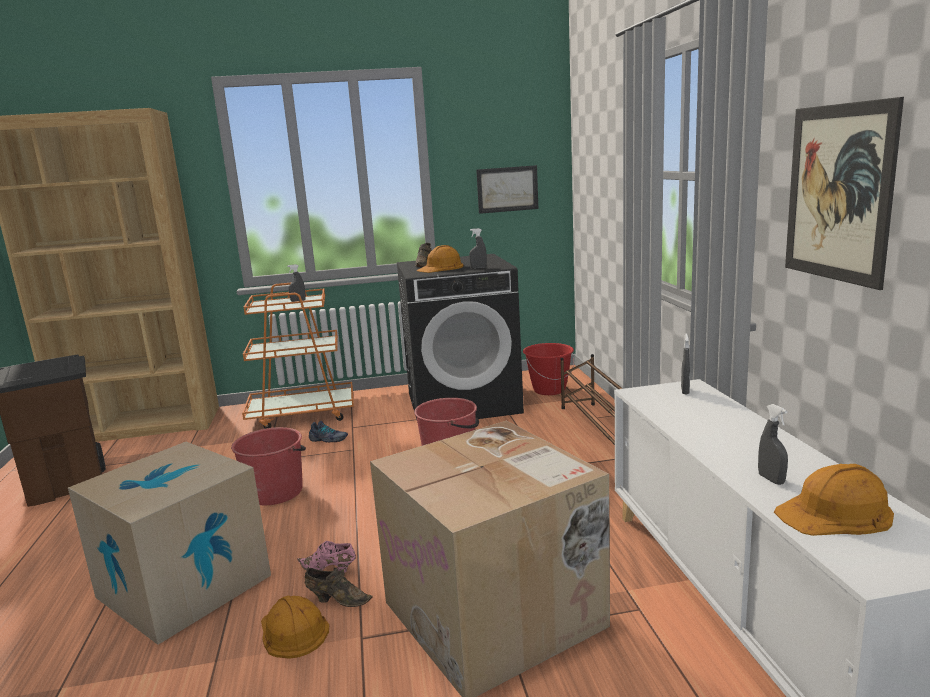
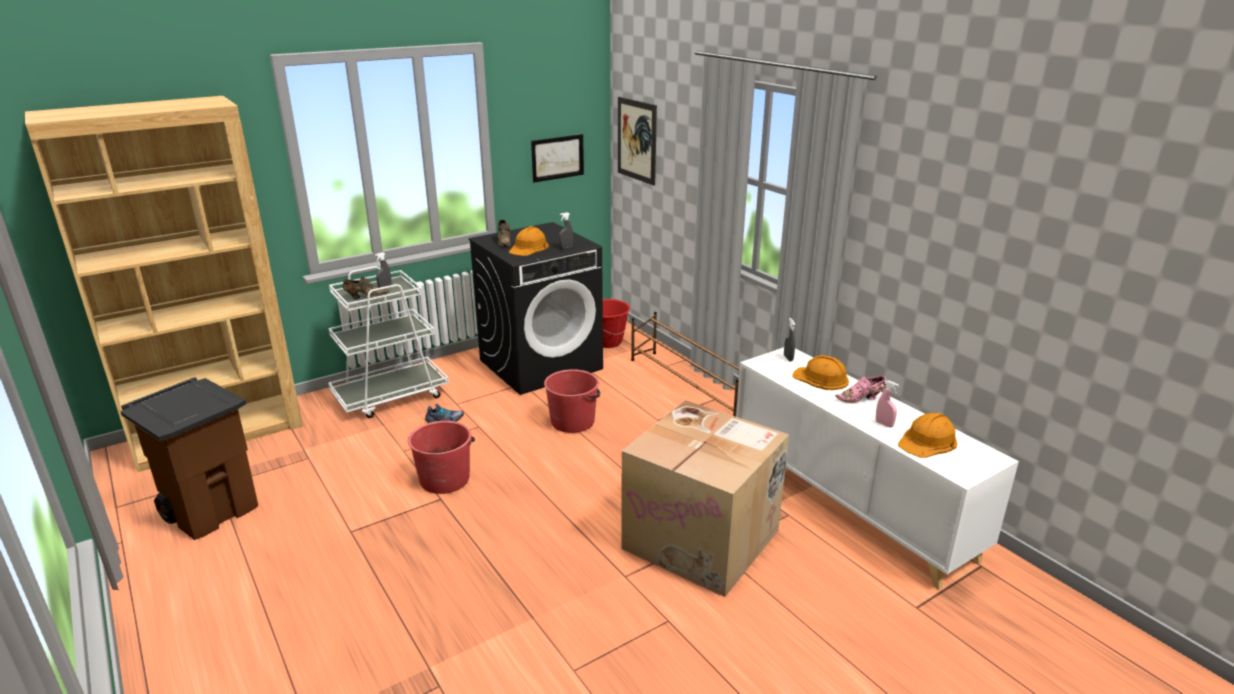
camera: 25 degrees left, 10 degrees up
cardboard box [68,442,271,645] -> none
orange cart [242,282,354,429] -> white cart [328,266,449,418]
orange hard hat [261,595,329,659] -> orange hard hat moved to [792,355,849,390]
pink shoe [297,541,356,573] -> pink shoe moved to [835,376,886,403]
brown shoe [304,568,373,607] -> brown shoe moved to [343,277,389,299]
grey spray bottle [758,404,788,485] -> pink spray bottle [876,380,899,428]
picture [785,97,904,290] -> picture moved to [618,97,657,185]

